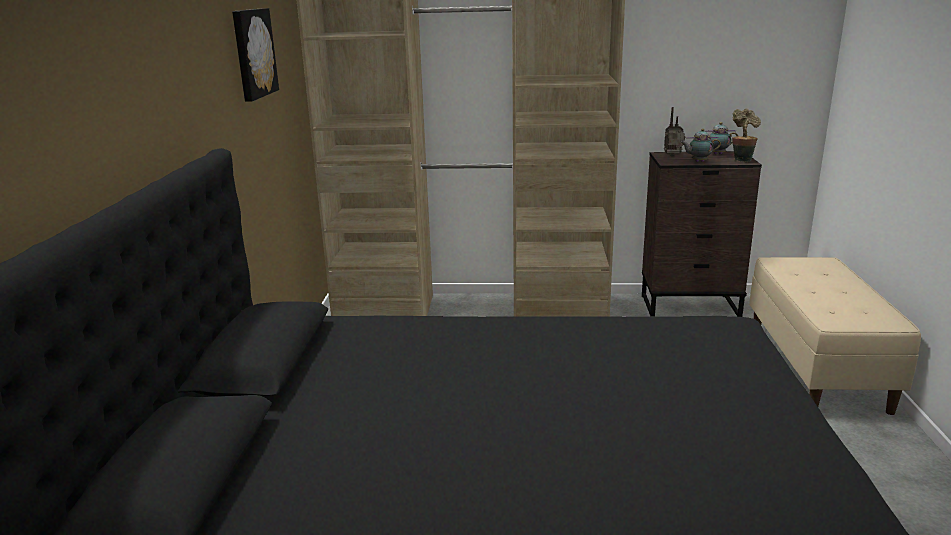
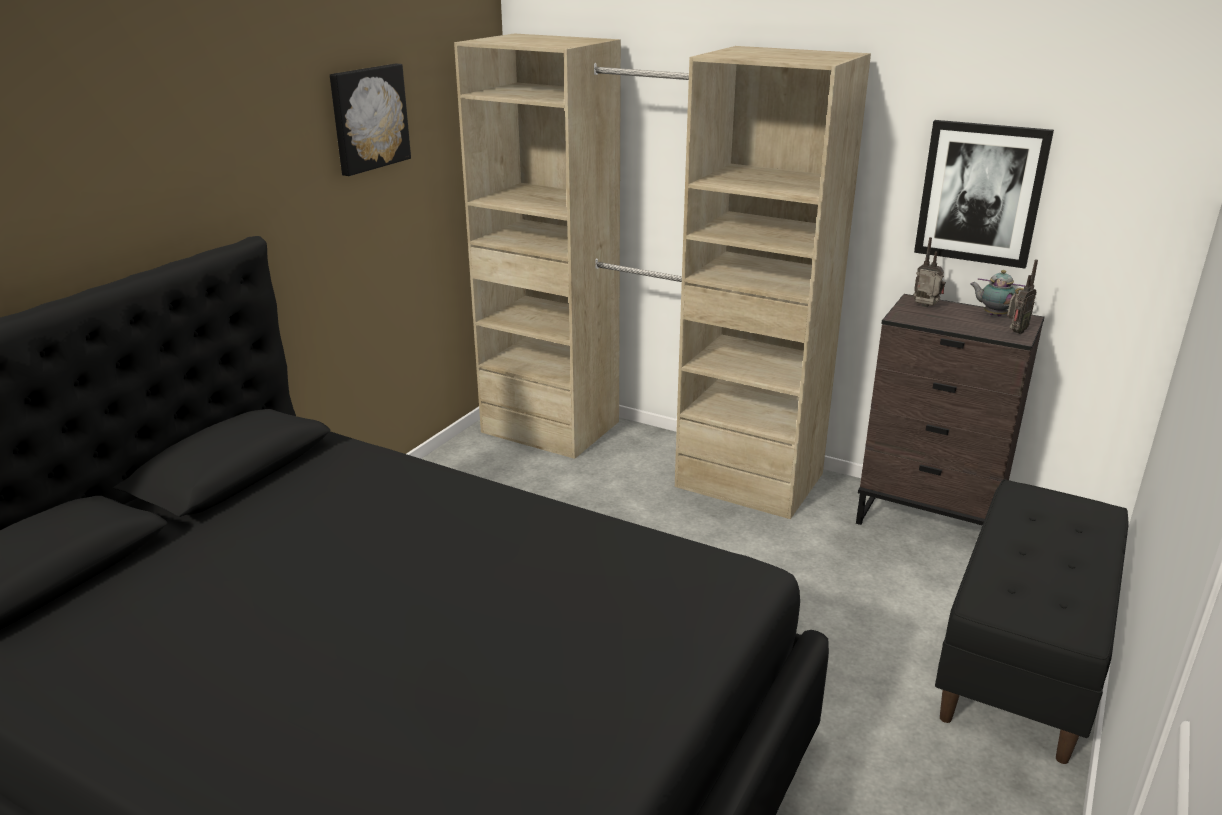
camera: 25 degrees right, 5 degrees up
teapot [680,129,721,162] -> none
potted plant [732,108,761,162] -> radio [1007,260,1038,334]
beige bench [749,257,921,415] -> black bench [935,479,1129,764]
none -> picture [914,120,1054,269]

